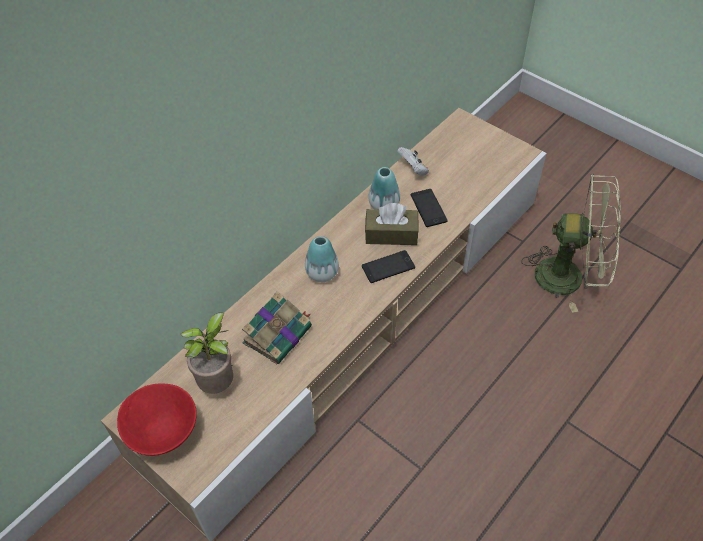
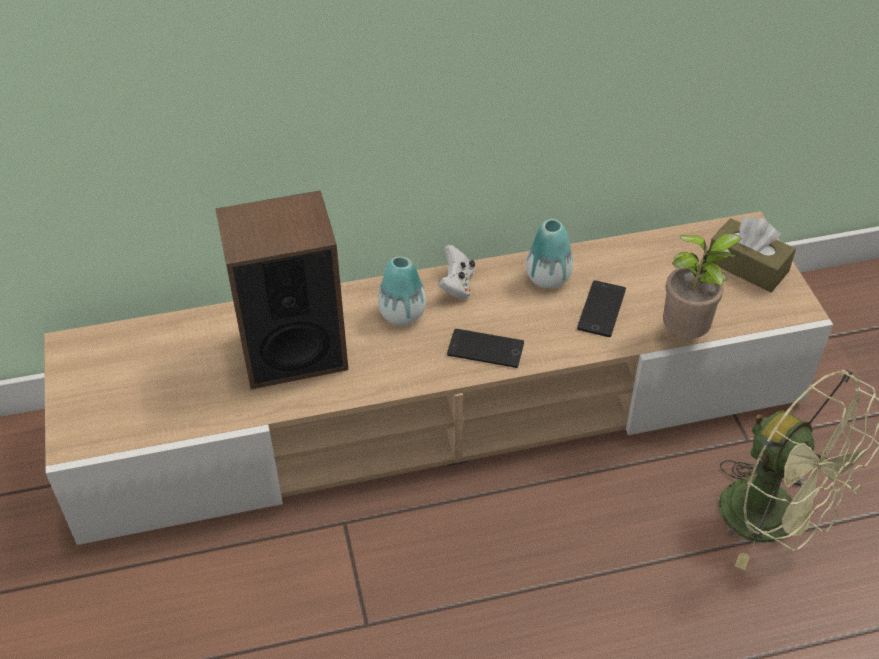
camera: 35 degrees right, 5 degrees down
red bowl [117,384,197,456] -> none
potted plant [180,312,233,394] -> potted plant moved to [663,234,742,338]
book [242,291,312,364] -> speaker [216,190,349,389]
brown tissue box [365,203,419,245] -> brown tissue box moved to [709,217,796,293]
white game controller [397,147,429,175] -> white game controller moved to [438,245,475,299]

